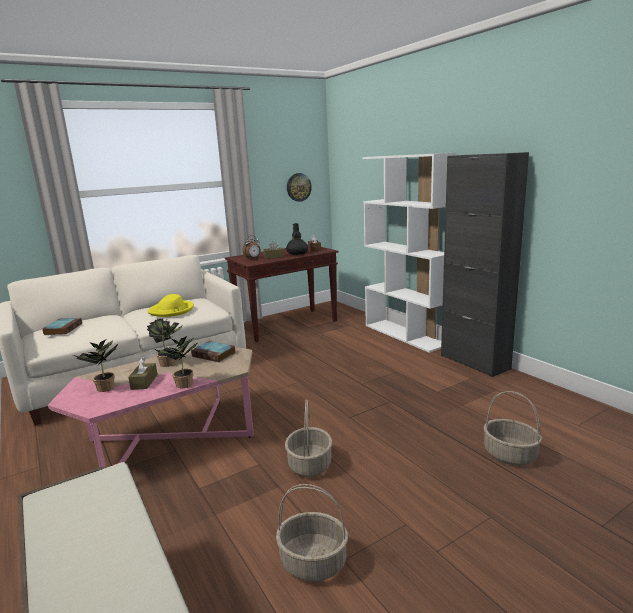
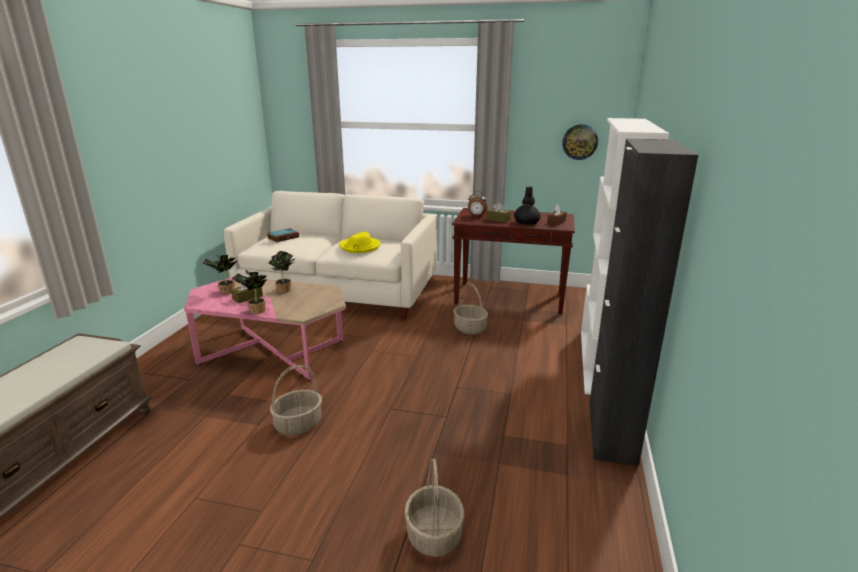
camera: 45 degrees right, 5 degrees up
book [191,341,235,362] -> none
basket [276,484,348,581] -> basket moved to [453,283,488,335]

